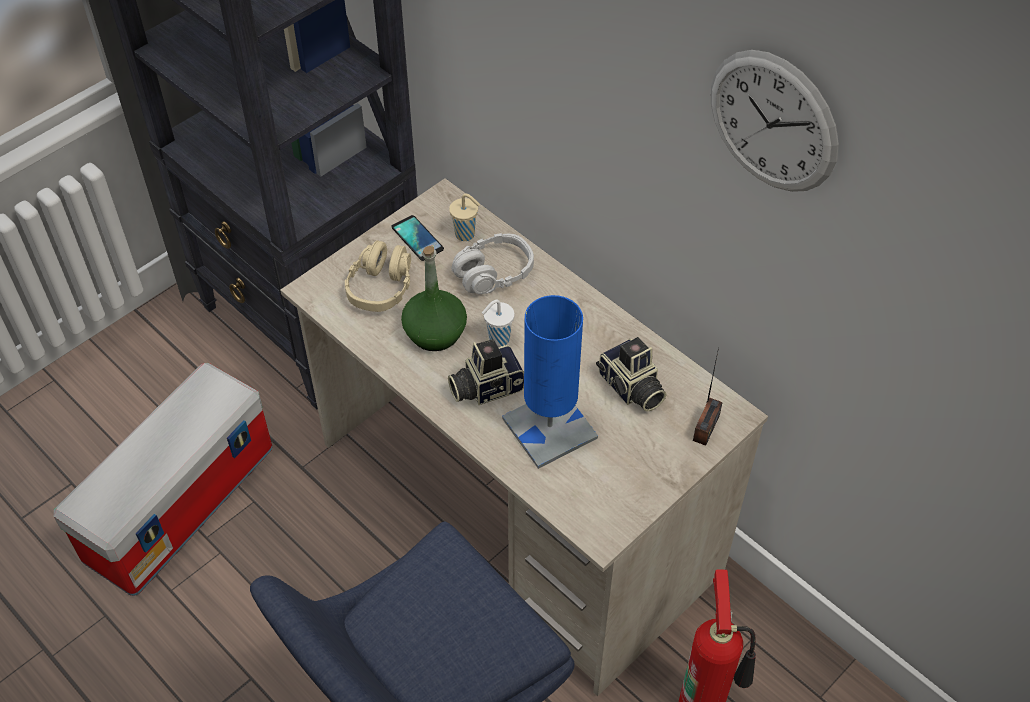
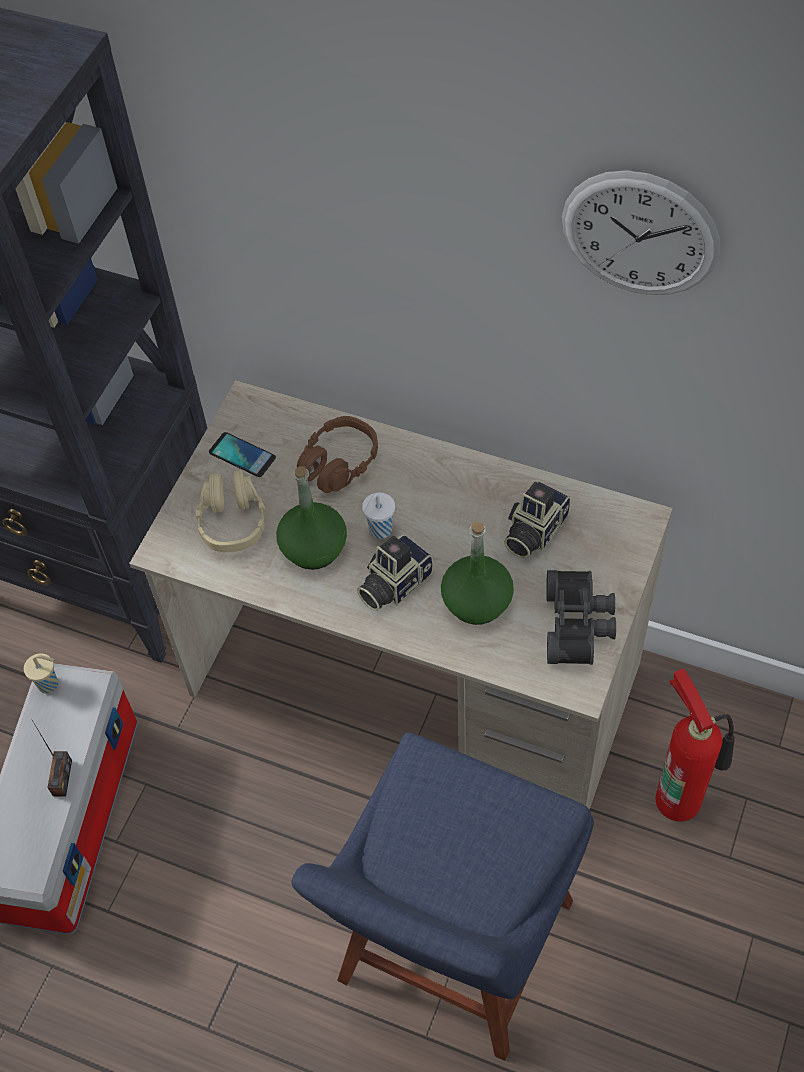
camera: 20 degrees left, 5 degrees up
beige cup [449,193,480,241] -> beige cup moved to [24,654,58,693]
grey headphones [452,233,534,294] -> brown headphones [297,416,378,493]
blue table lamp [502,295,598,469] -> green bottle [441,521,514,625]
camera [596,337,666,412] -> camera turned 90 degrees clockwise [504,481,571,559]
radio [693,347,723,446] -> radio moved to [32,720,72,796]
none -> black binoculars [546,570,616,665]

